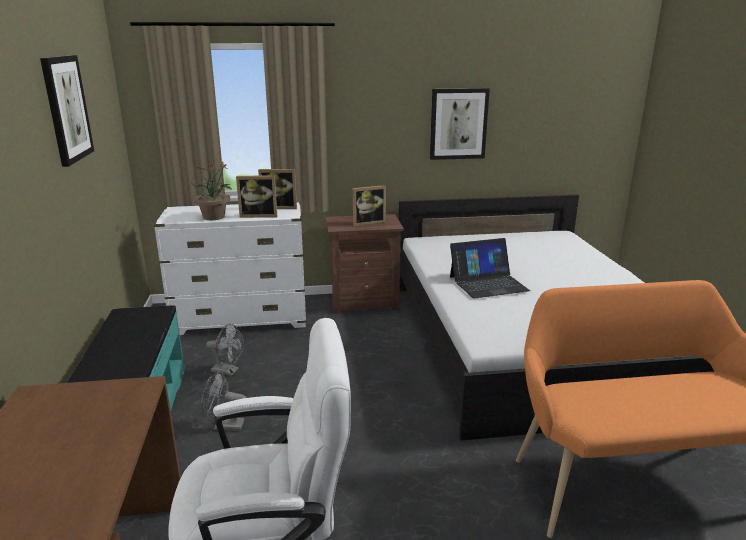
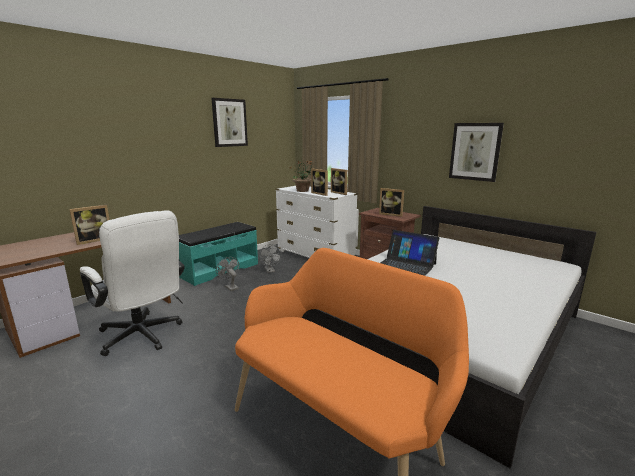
camera: 50 degrees right, 5 degrees down
none -> picture frame [69,205,110,245]

